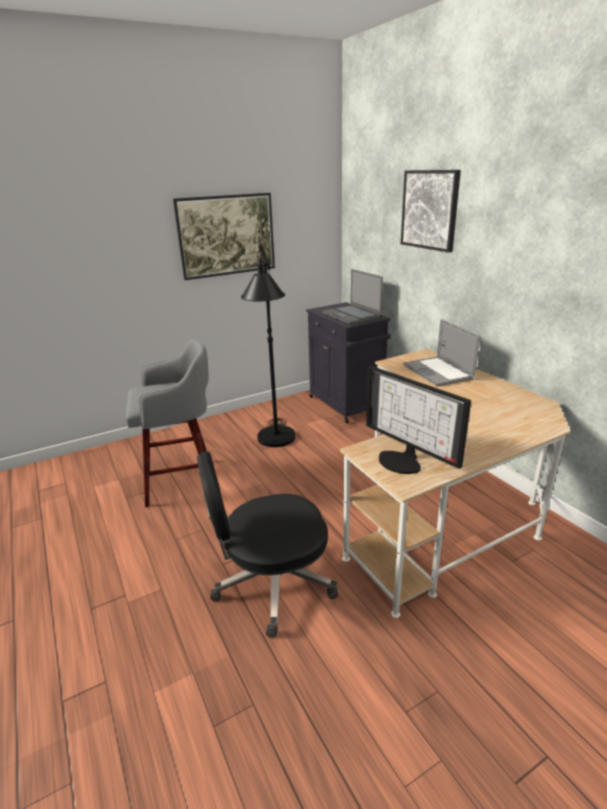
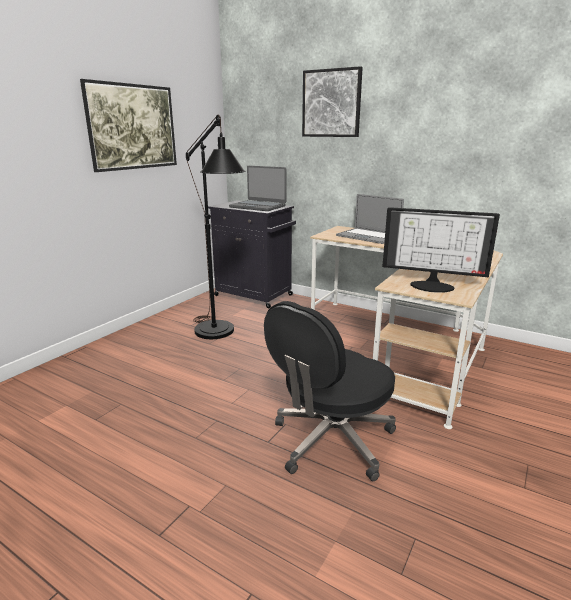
camera: 30 degrees left, 5 degrees down
grey stool [125,339,209,507] -> none

